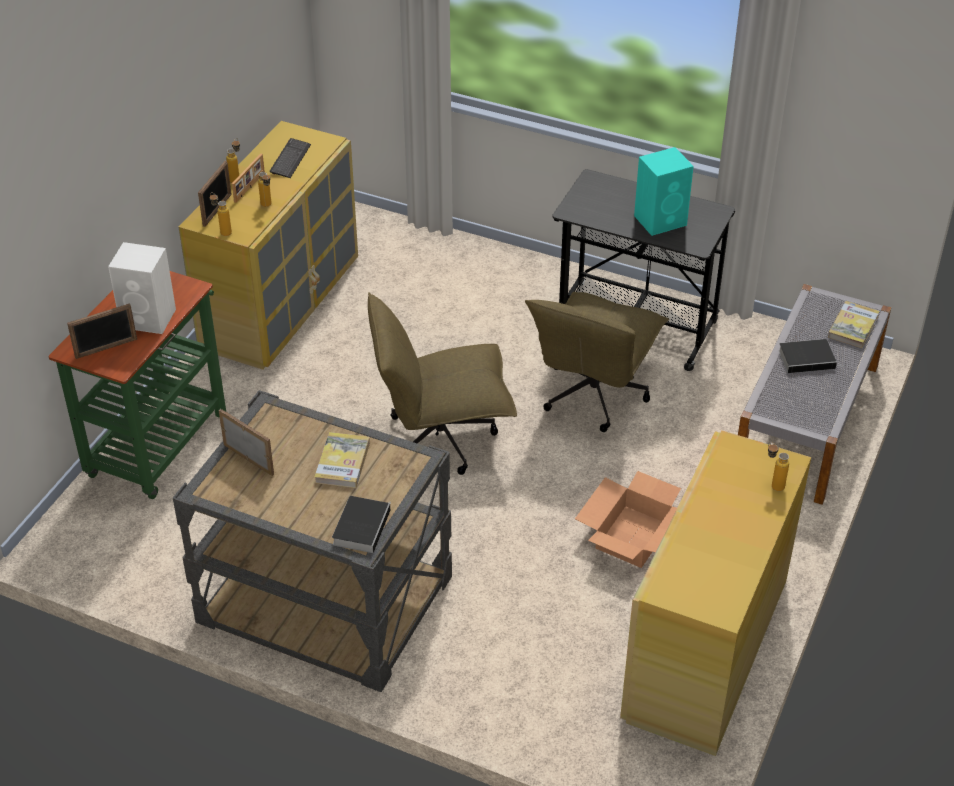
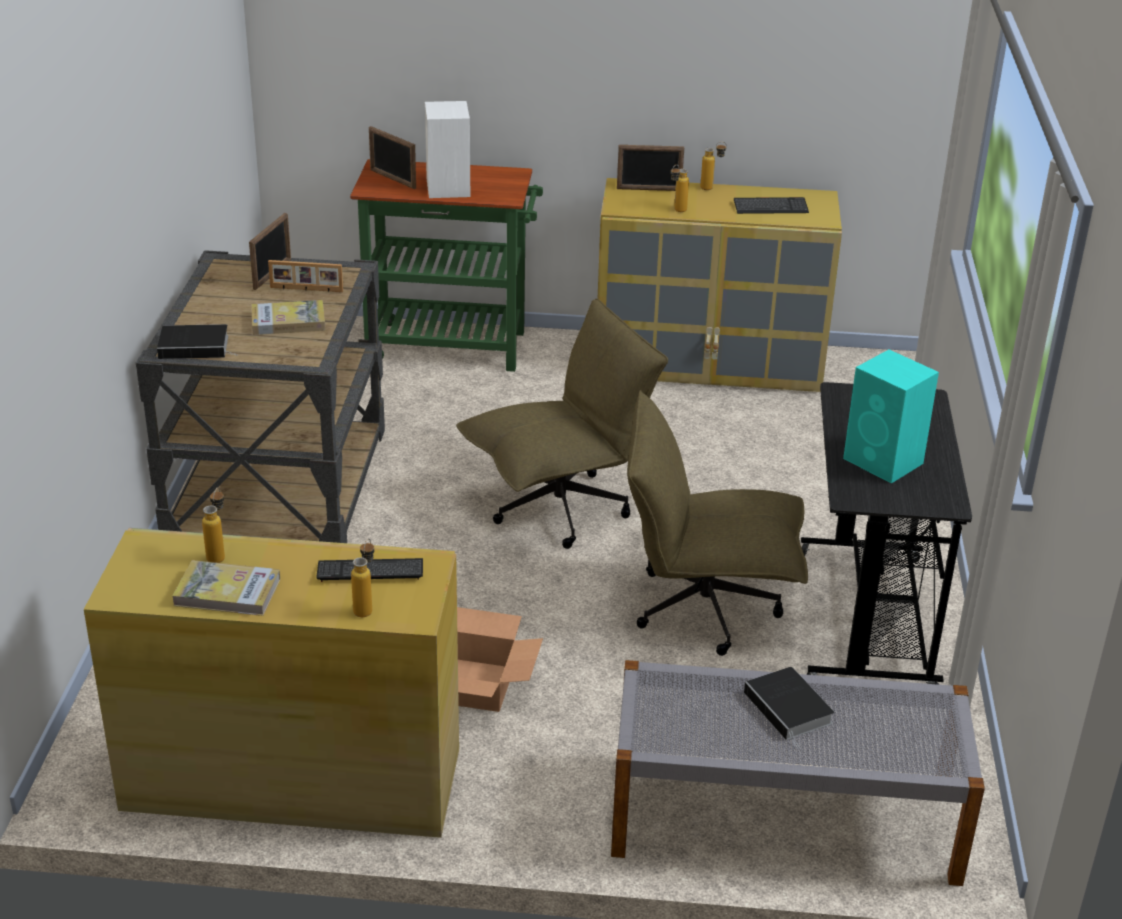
camera: 70 degrees right, 10 degrees down
bottle [210,193,232,236] -> bottle moved to [202,487,225,563]
picture frame [232,153,265,203] -> picture frame moved to [268,260,343,292]
beige office chair [368,292,517,475] -> beige office chair turned 90 degrees clockwise [456,299,668,549]
book [828,301,880,348] -> book moved to [172,560,280,616]
none -> keyboard [316,558,423,582]

